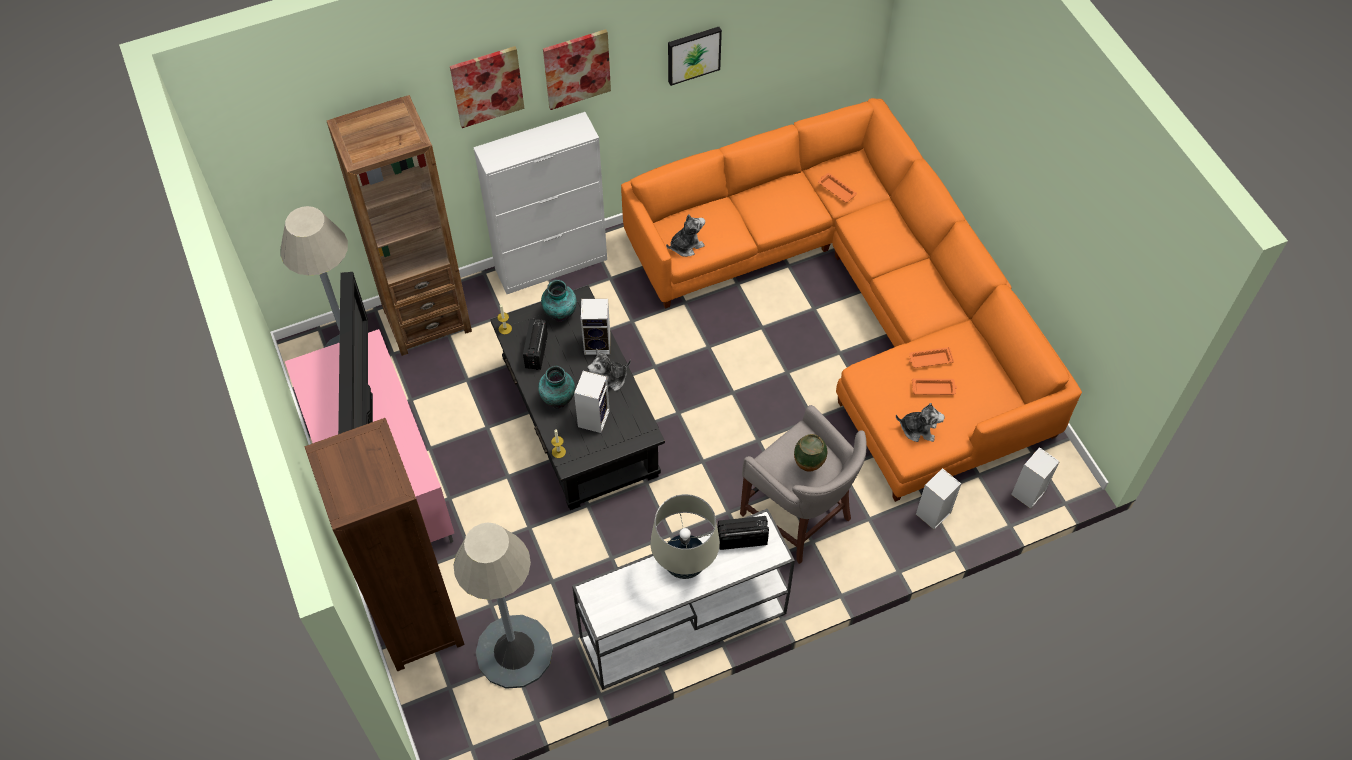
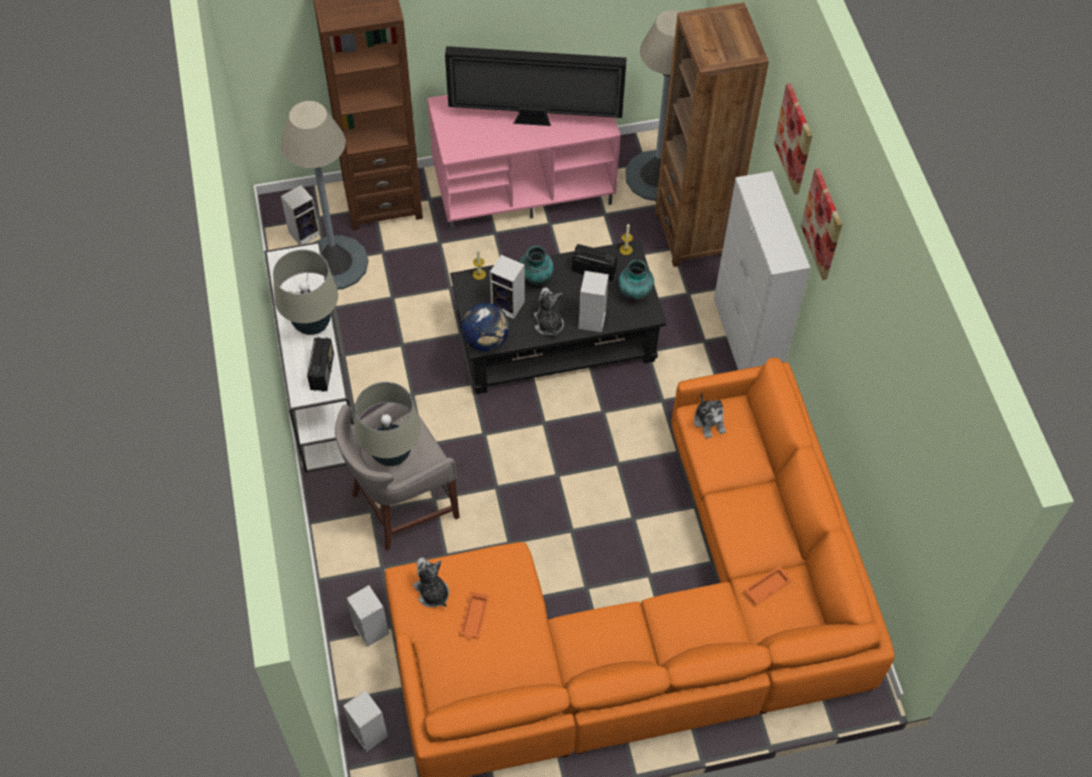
camera: 100 degrees right, 0 degrees up
picture [668,27,722,86] -> none
vase [794,434,827,472] -> beige table lamp [355,382,421,466]
plush toy [896,403,945,442] -> plush toy turned 120 degrees clockwise [413,557,449,607]
orange tray [909,347,954,368] -> none
none -> speaker [281,185,320,245]
none -> globe [461,303,510,352]

